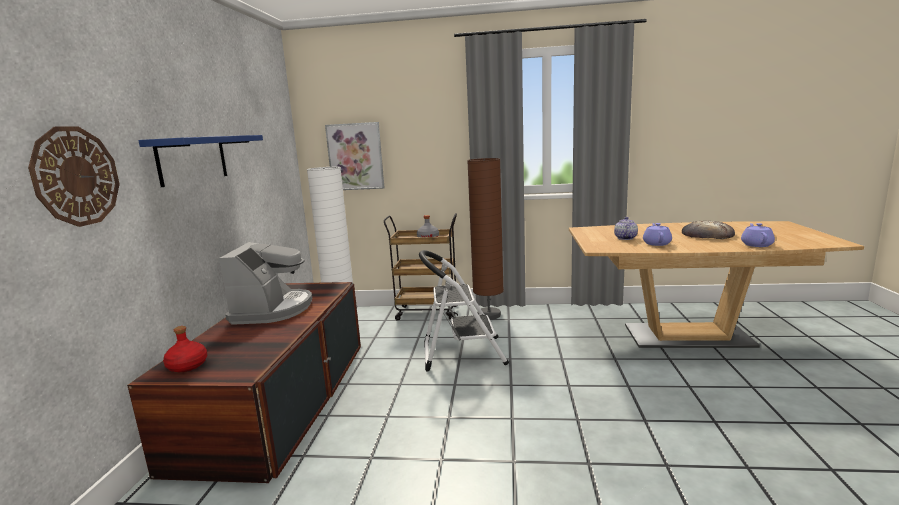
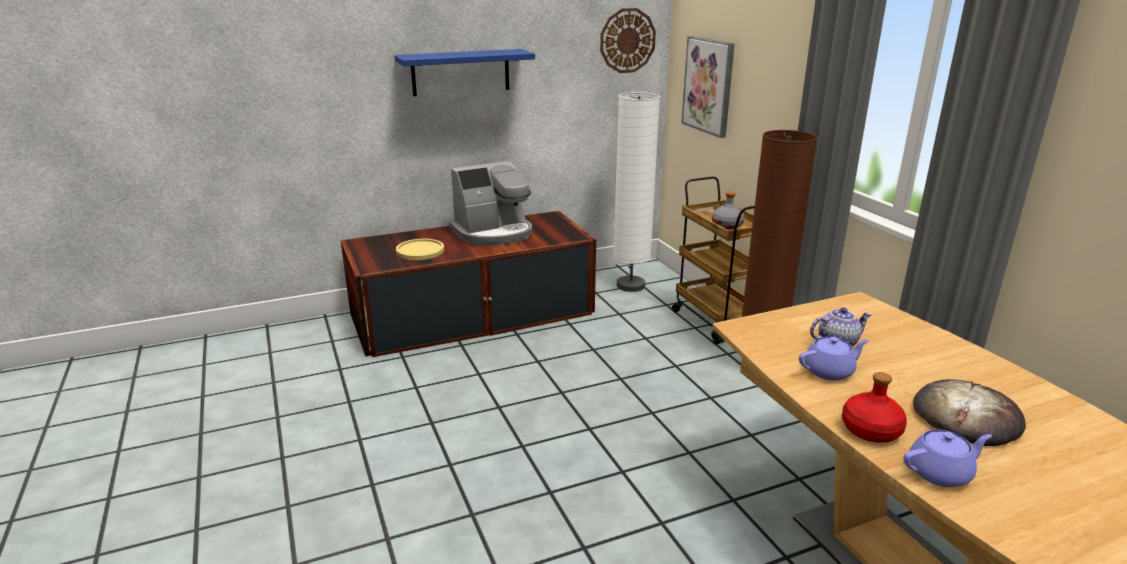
camera: 60 degrees right, 10 degrees up
wall clock [28,127,120,227] -> wall clock moved to [600,8,656,73]
red bottle [163,326,207,372] -> red bottle moved to [842,372,907,443]
step ladder [419,250,509,372] -> none
none -> yellow plate [396,239,444,260]

